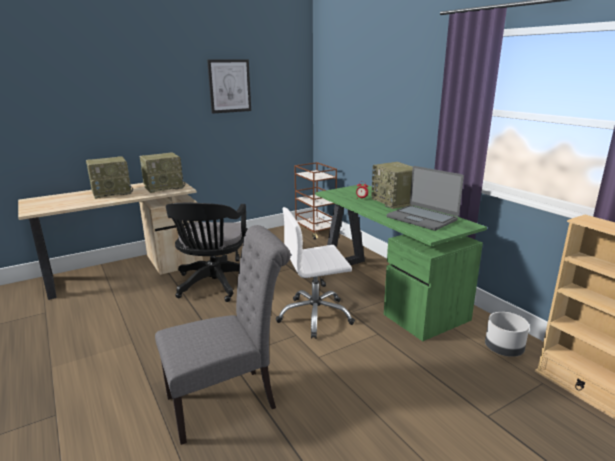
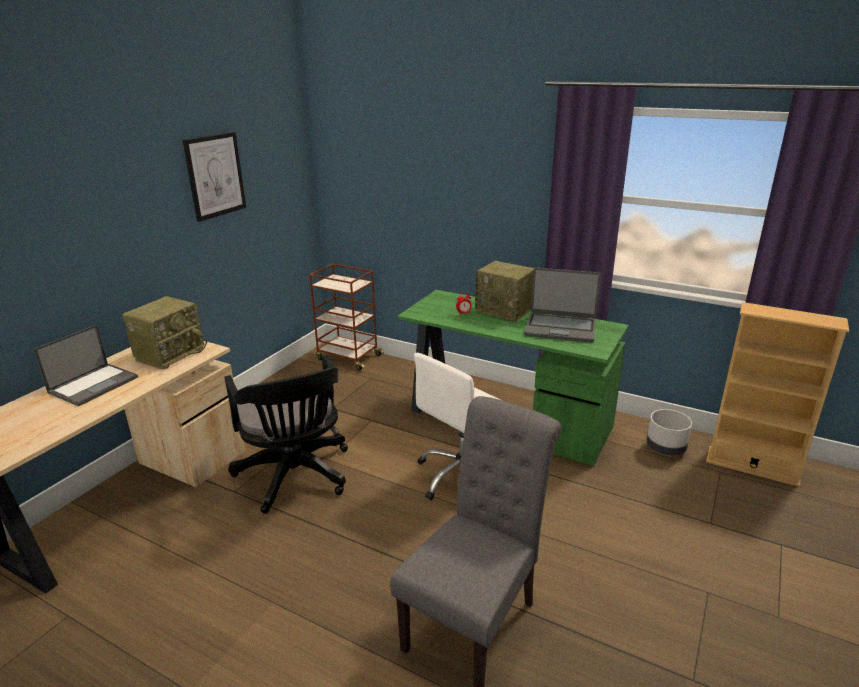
camera: 30 degrees left, 5 degrees up
radio [86,156,133,199] -> laptop [33,325,138,406]

